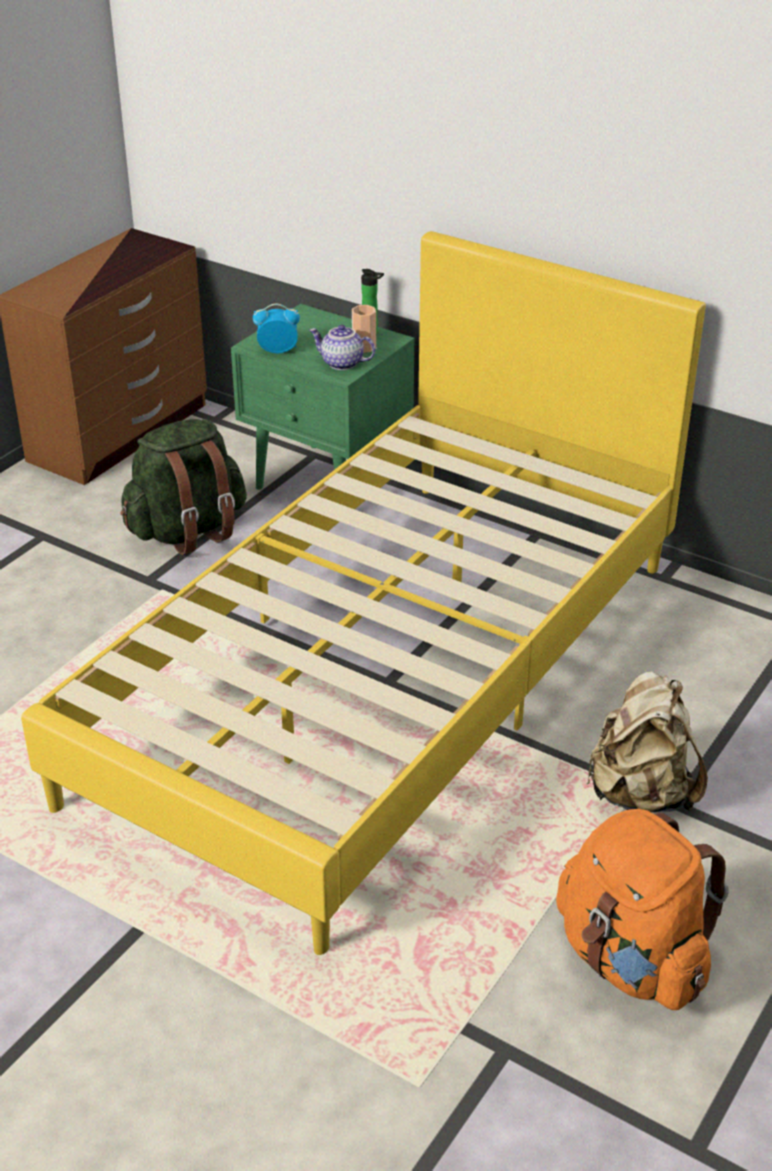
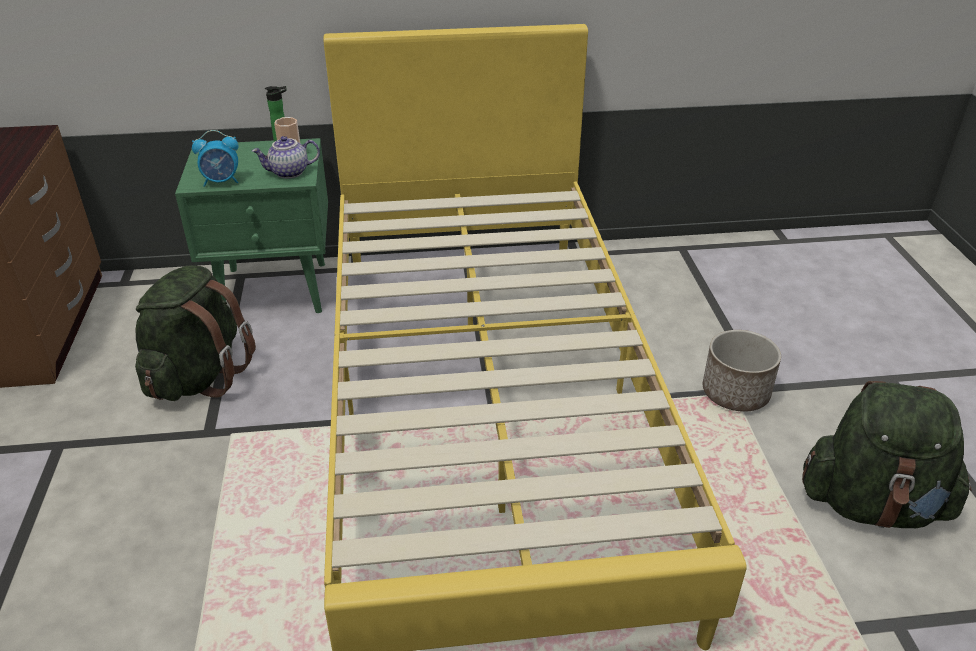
camera: 40 degrees left, 0 degrees up
alarm clock [253,304,300,353] -> alarm clock turned 150 degrees counterclockwise [192,130,238,187]
orange backpack [556,809,729,1010] -> green backpack [802,381,972,528]
beige backpack [587,671,708,812] -> planter [703,330,781,412]

